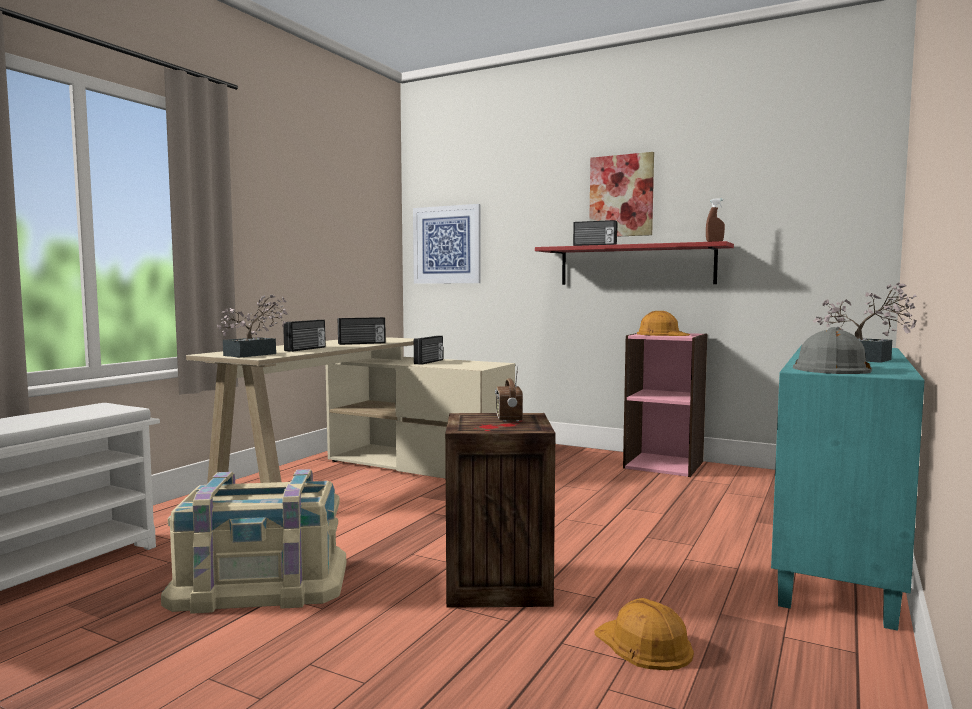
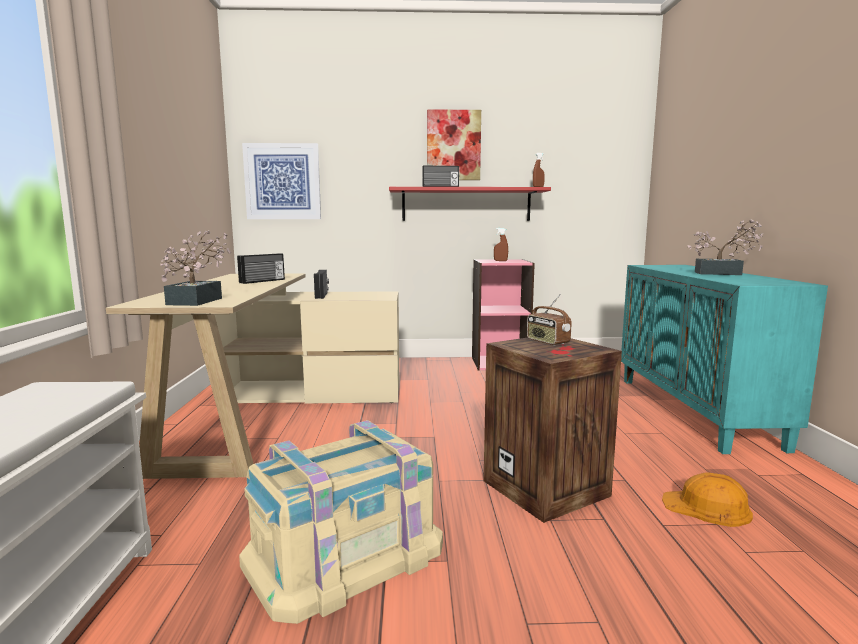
camera: 30 degrees left, 5 degrees up
radio [283,320,326,352] -> none
orange hard hat [637,311,690,336] -> brown spray bottle [494,228,508,261]
grey hard hat [793,327,872,374] -> none

